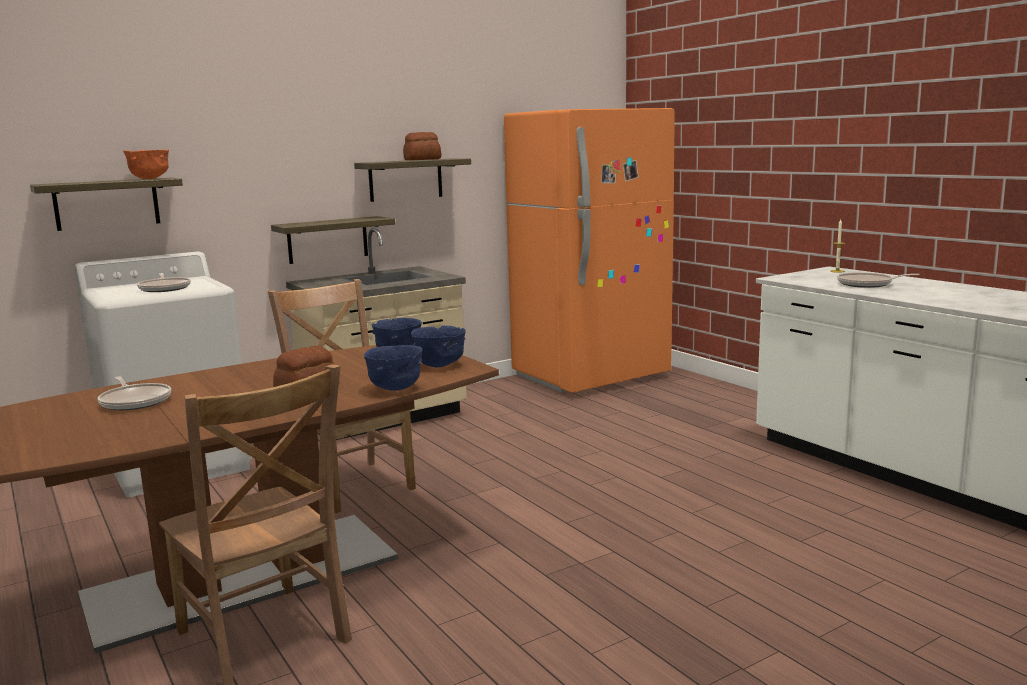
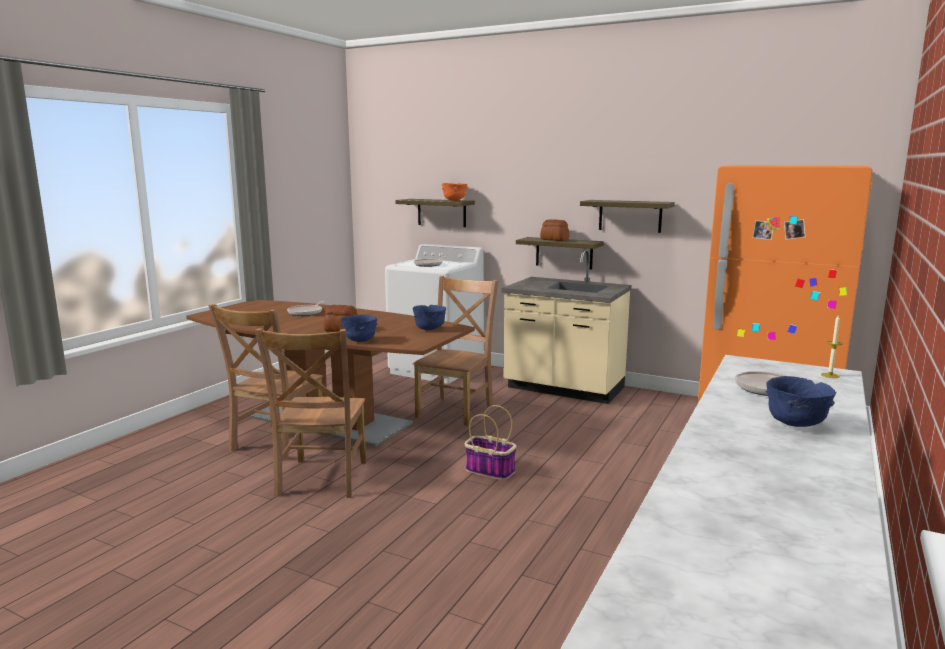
camera: 60 degrees right, 0 degrees up
bread [403,132,441,160] -> bread moved to [540,219,569,241]
blue bowl [411,326,466,367] -> blue bowl moved to [766,376,836,427]
none -> brown chair [255,328,367,498]
none -> basket [465,405,517,480]

